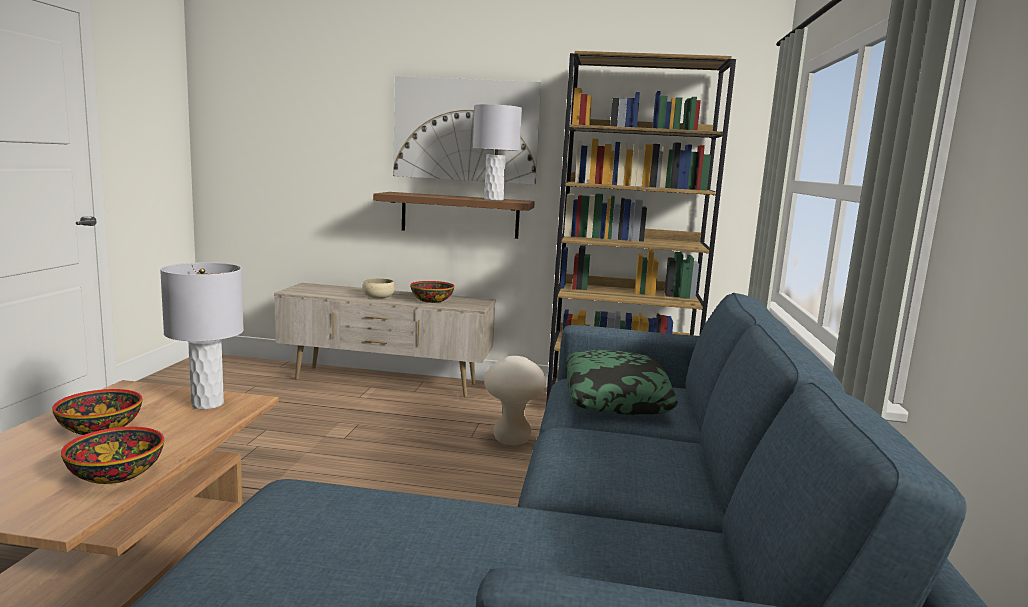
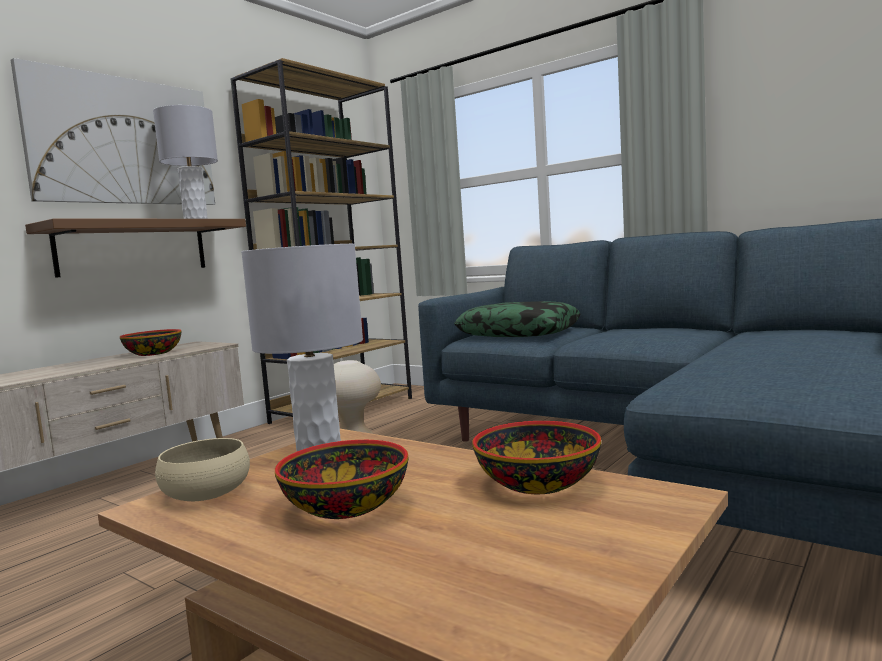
camera: 60 degrees left, 5 degrees down
beige bowl [362,278,395,298] -> beige bowl moved to [155,438,250,501]

